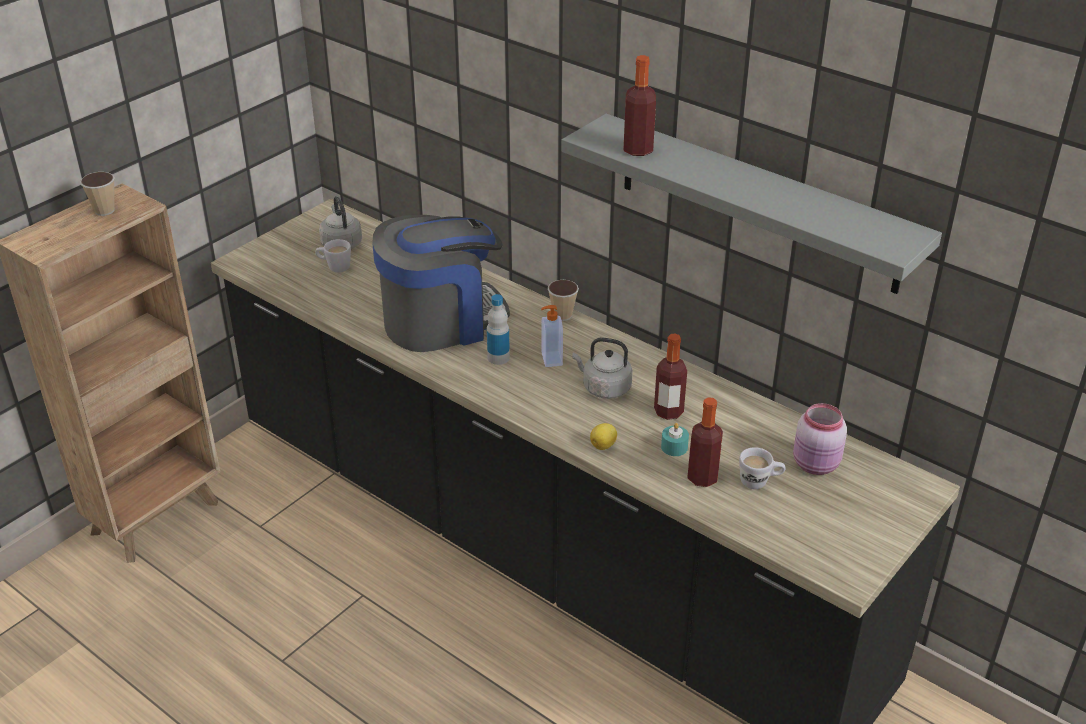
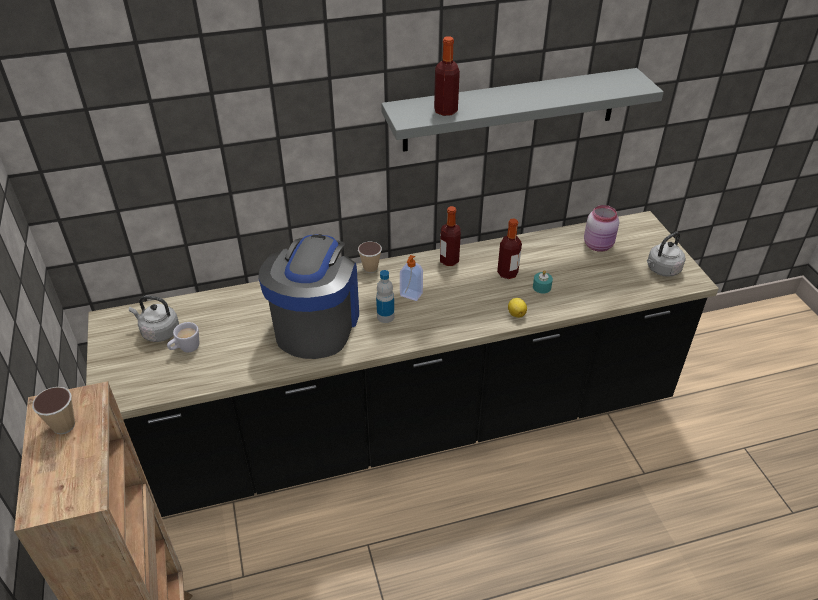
camera: 55 degrees left, 5 degrees up
grey kettle [572,337,633,399] -> grey kettle moved to [647,232,685,277]
bottle [687,397,723,487] -> bottle moved to [440,206,461,266]
white mug [739,447,785,489] -> none

